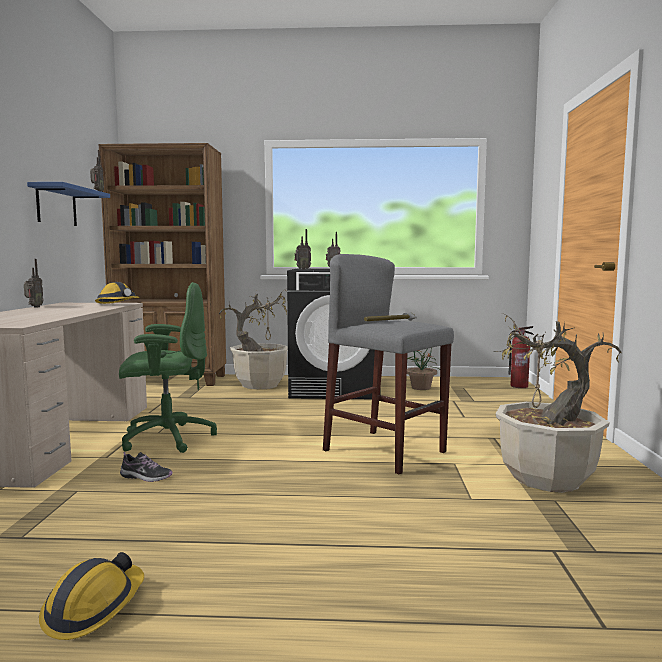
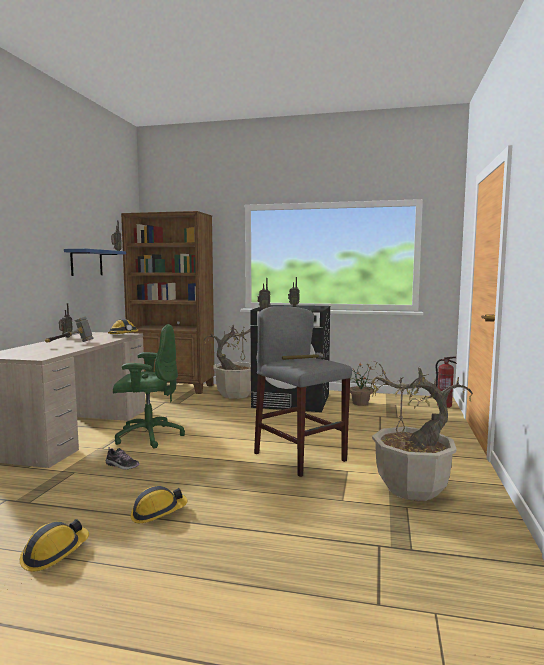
camera: 10 degrees right, 0 degrees up
none -> hammer [45,317,93,343]
none -> hard hat [131,486,187,523]

